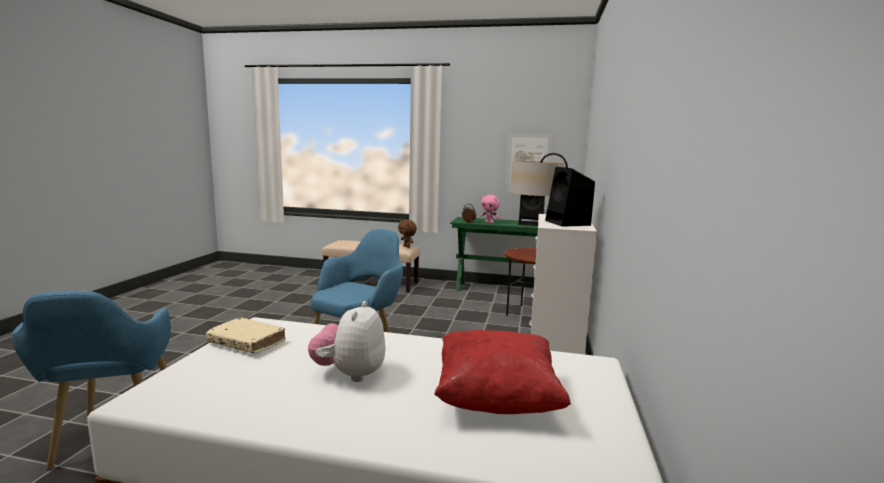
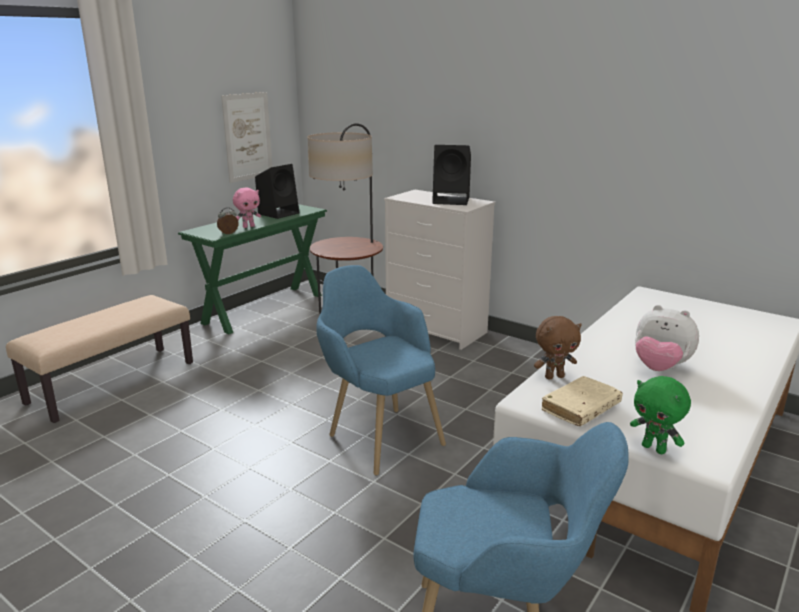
camera: 65 degrees left, 10 degrees up
brown plush toy [398,220,417,248] -> brown plush toy moved to [534,316,582,379]
red pillow [434,330,571,414] -> none
none -> green plush toy [630,376,691,454]

